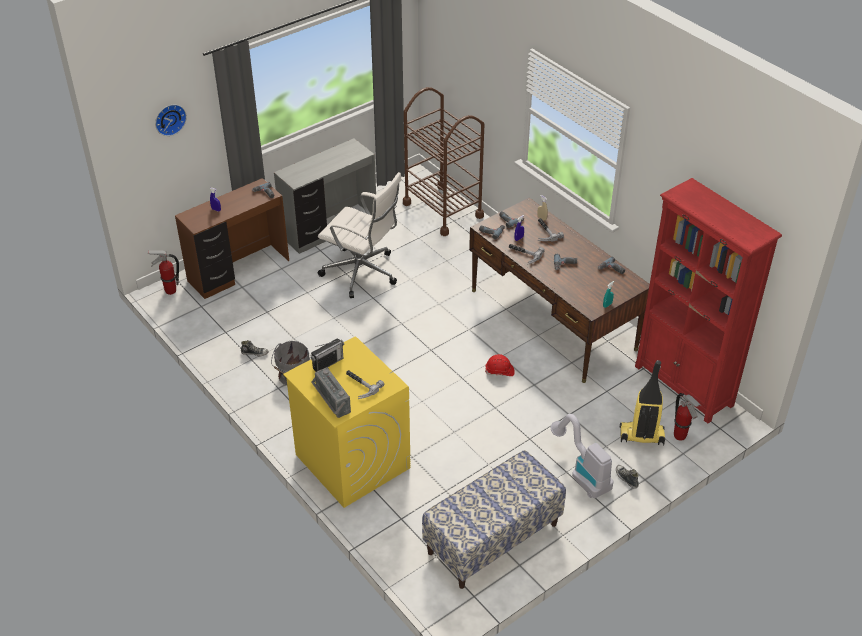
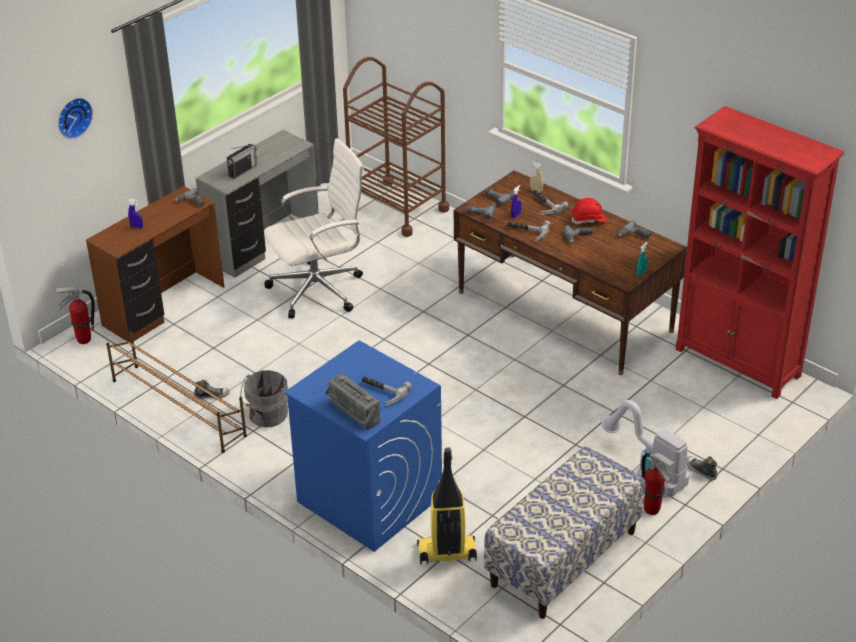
camera: 10 degrees left, 5 degrees down
yellow washing machine [283,336,411,508] -> blue washing machine [284,340,442,552]
radio [311,339,344,372] -> radio moved to [227,144,257,179]
white office chair [318,172,402,298] -> white office chair turned 45 degrees counterclockwise [264,138,365,318]
red hard hat [485,354,515,376] -> red hard hat moved to [571,198,607,224]
vacuum cleaner [620,360,665,445] -> vacuum cleaner moved to [417,448,477,565]
fire extinguisher [674,393,701,441] -> fire extinguisher moved to [641,453,675,515]
none -> brown shoe rack [106,329,247,453]

